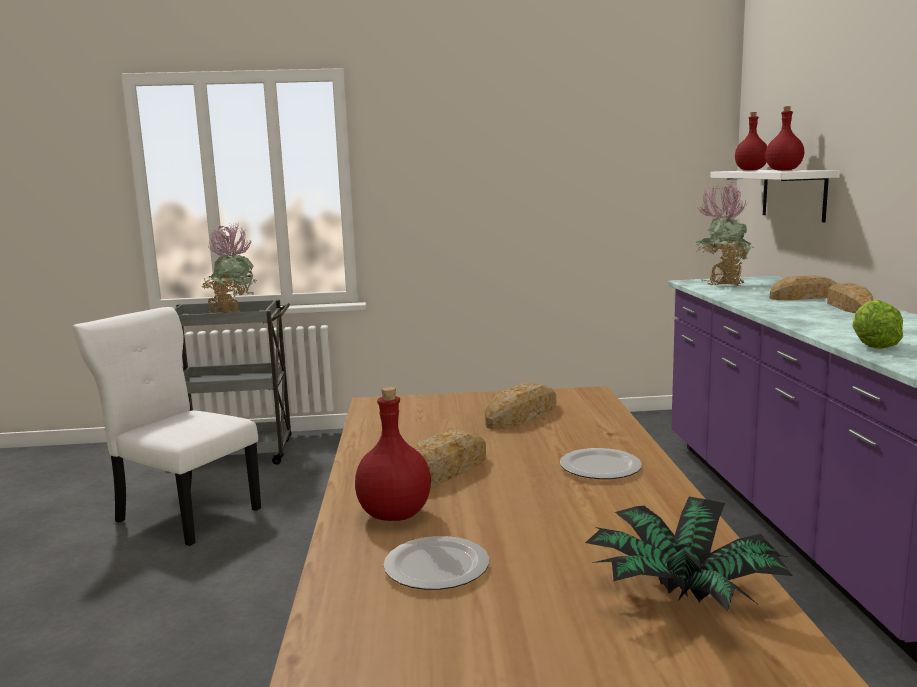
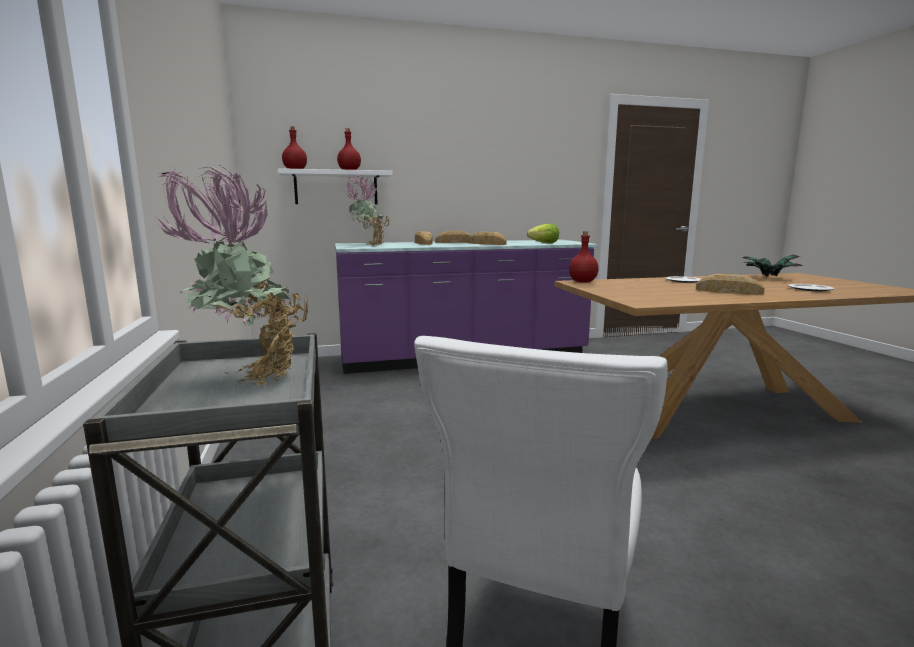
camera: 100 degrees left, 0 degrees up
red bottle [355,387,431,521] -> red bottle moved to [569,231,599,283]
bread [485,383,556,430] -> bread moved to [468,232,506,245]

